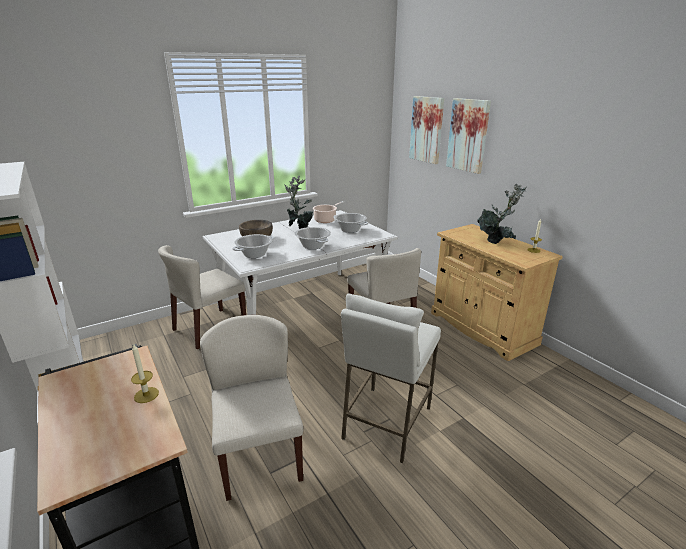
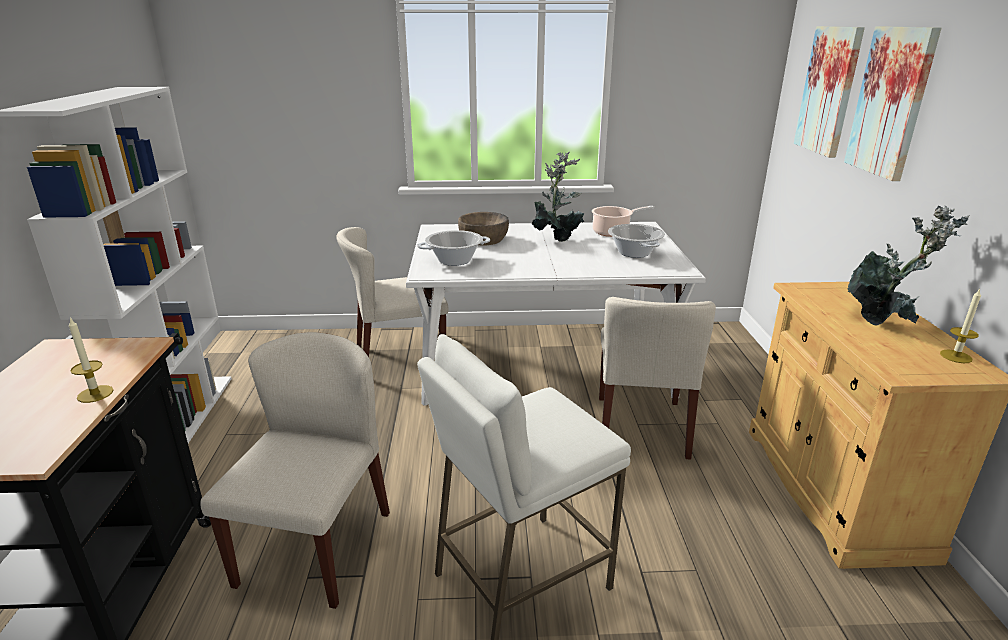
camera: 30 degrees right, 0 degrees up
cooking pot [295,227,331,250] -> none

